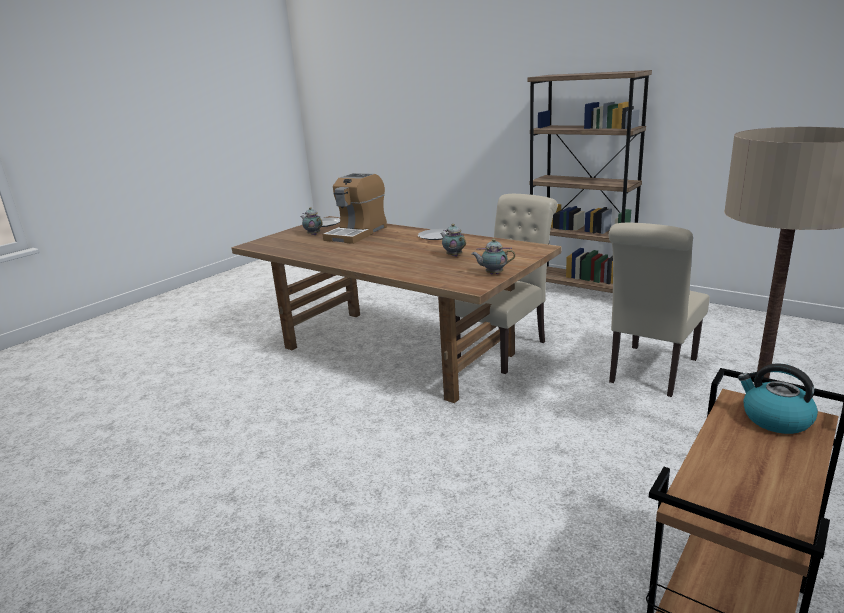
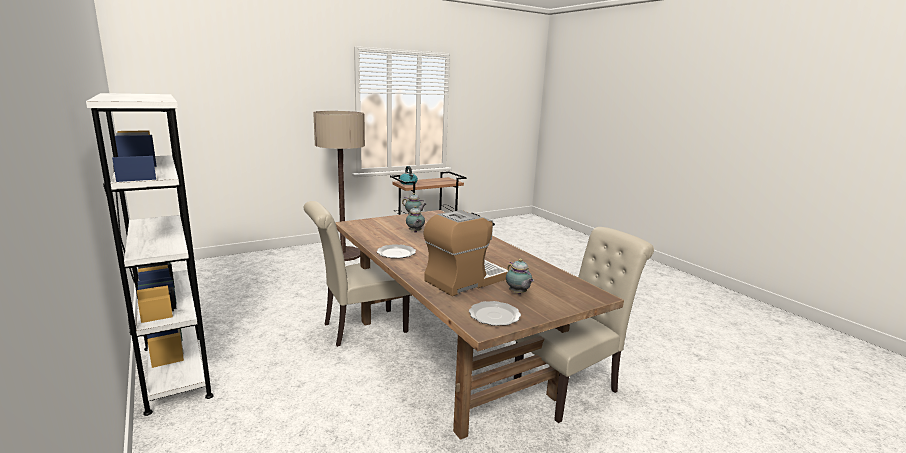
camera: 160 degrees left, 5 degrees down
brown bookcase [528,70,652,293] -> white bookcase [86,93,214,416]
beige chair [609,223,710,397] -> beige chair moved to [514,227,654,423]

